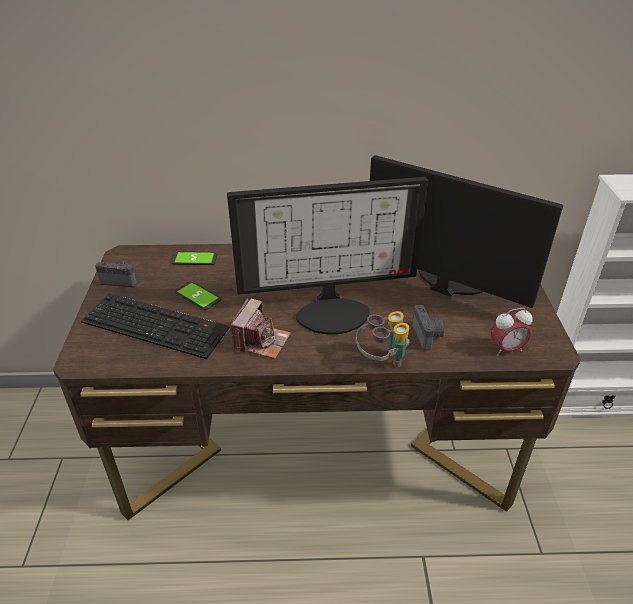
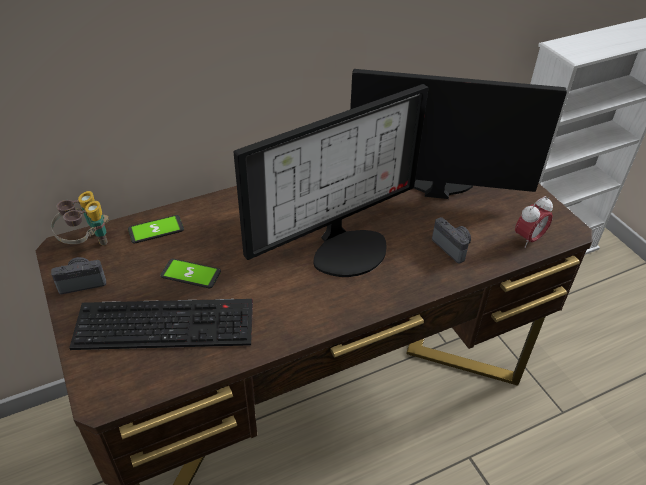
camera: 25 degrees left, 5 degrees up
camera [231,298,291,359] -> none
binoculars [356,311,410,367] -> binoculars moved to [51,191,109,246]

